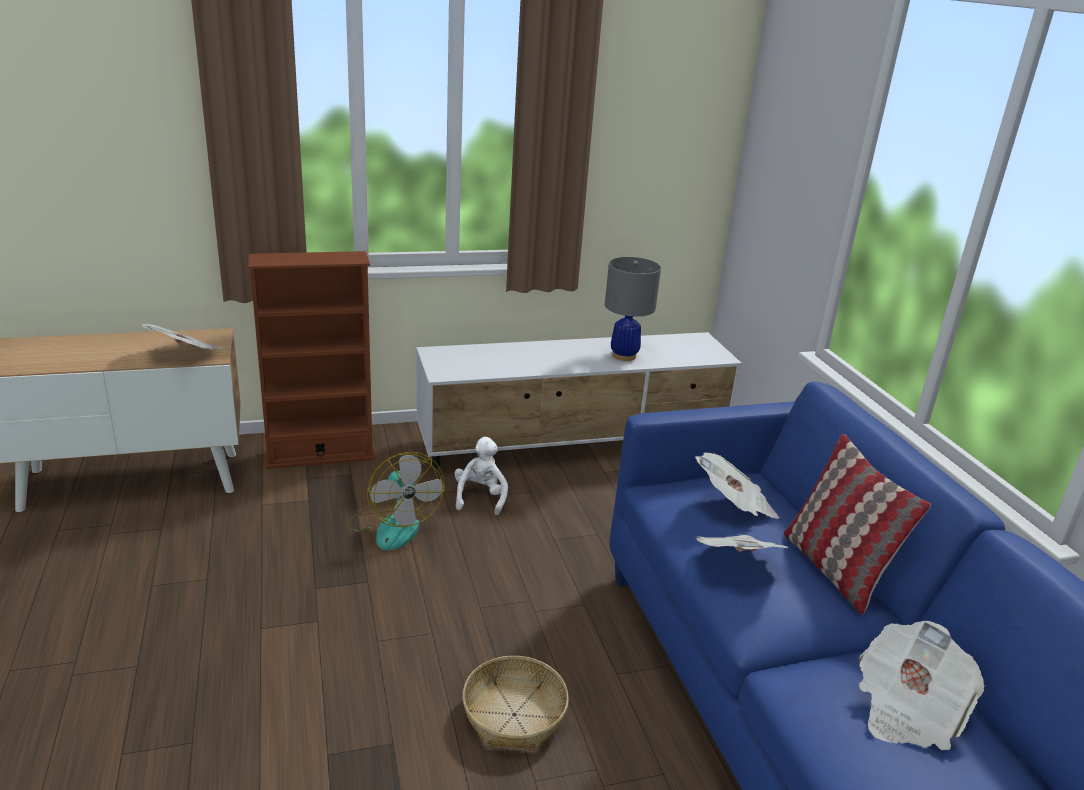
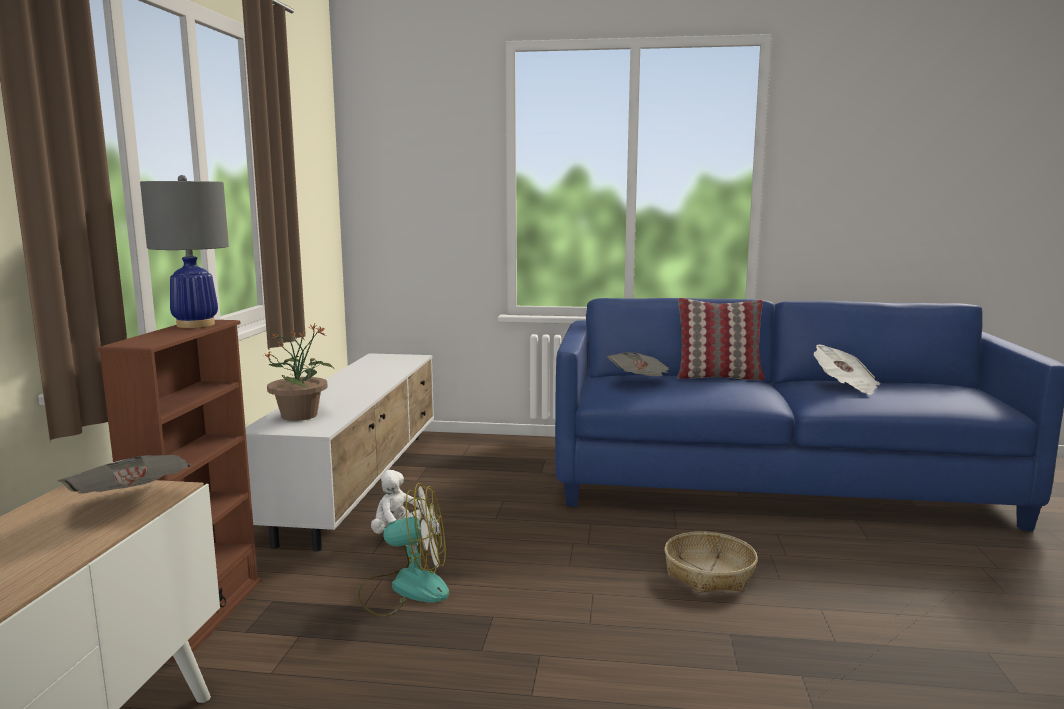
camera: 65 degrees left, 15 degrees down
grey table lamp [605,257,661,361] -> grey table lamp moved to [140,175,229,328]
newspaper [696,535,789,552] -> none
none -> potted plant [264,324,334,421]

